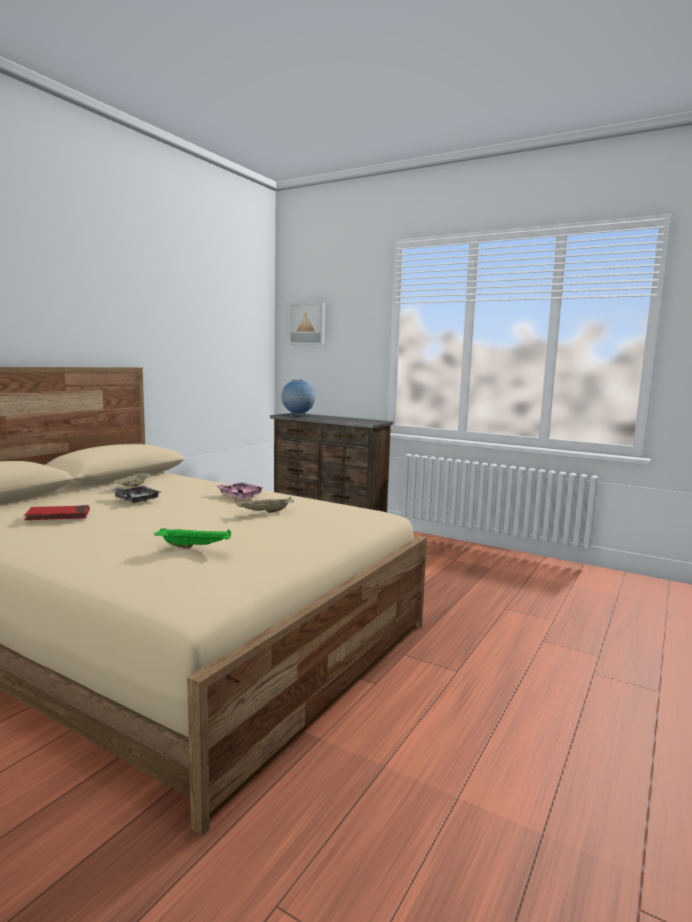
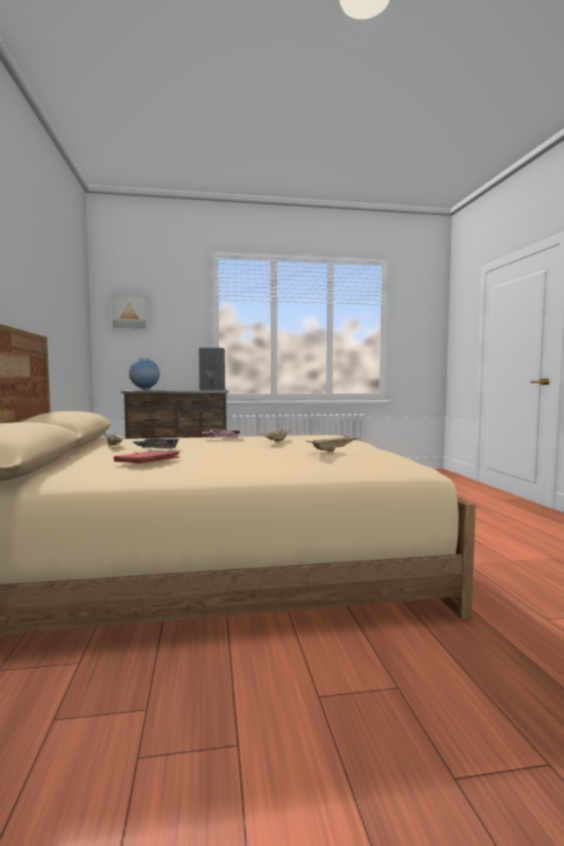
camera: 40 degrees left, 5 degrees down
green tray [154,528,231,549] -> beige tray [306,435,360,451]
none -> grey speaker [199,348,225,390]

